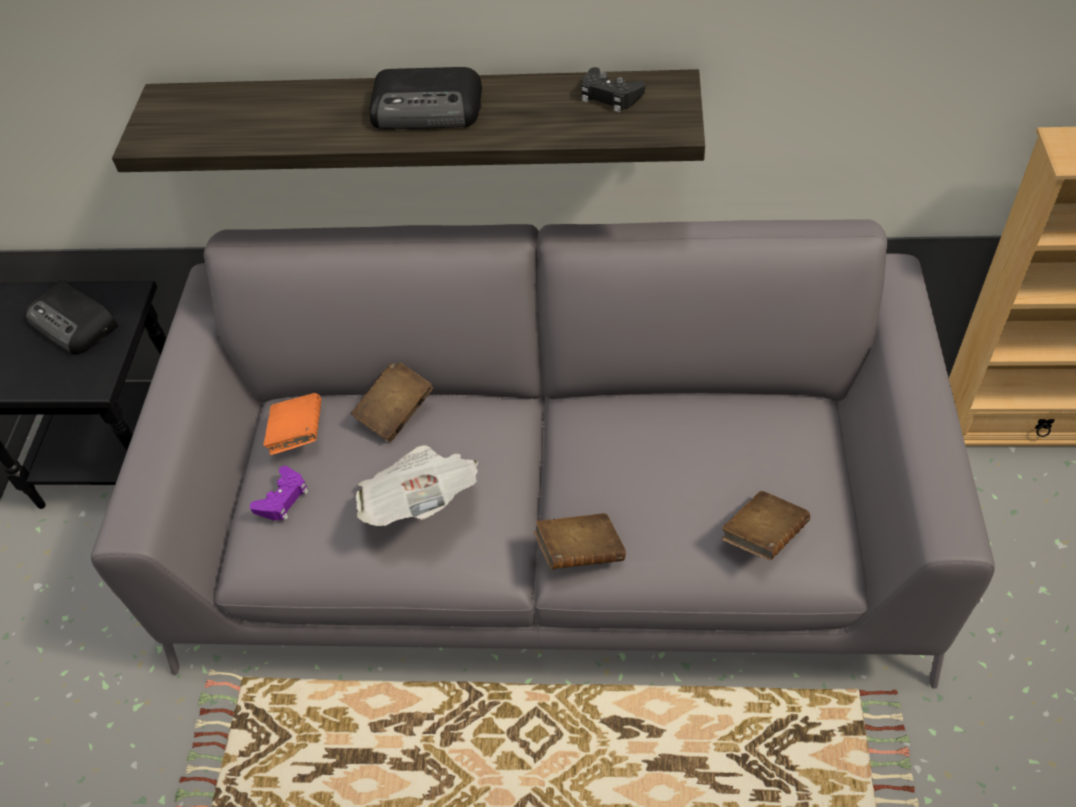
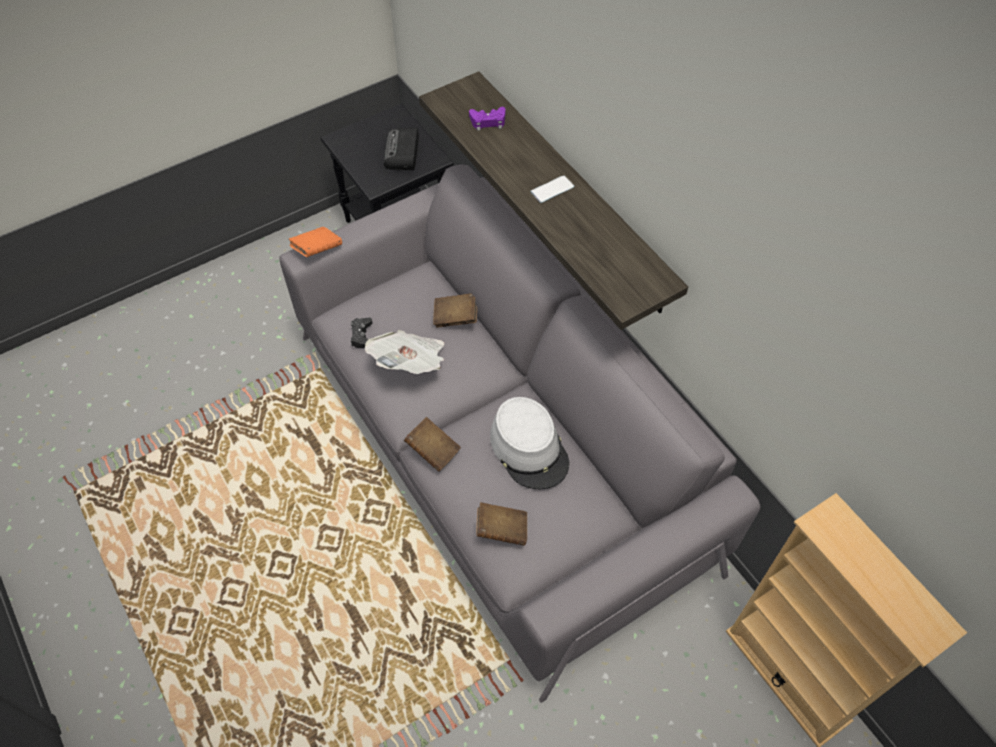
camera: 50 degrees right, 5 degrees up
purple game controller [250,466,309,521] -> purple game controller moved to [469,107,506,131]
orange book [263,393,322,455] -> orange book moved to [289,227,342,257]
radio [369,67,482,129] -> phone [530,175,574,203]
black game controller [581,67,645,112] -> black game controller moved to [350,318,373,348]
none -> grey hat [490,397,569,490]

